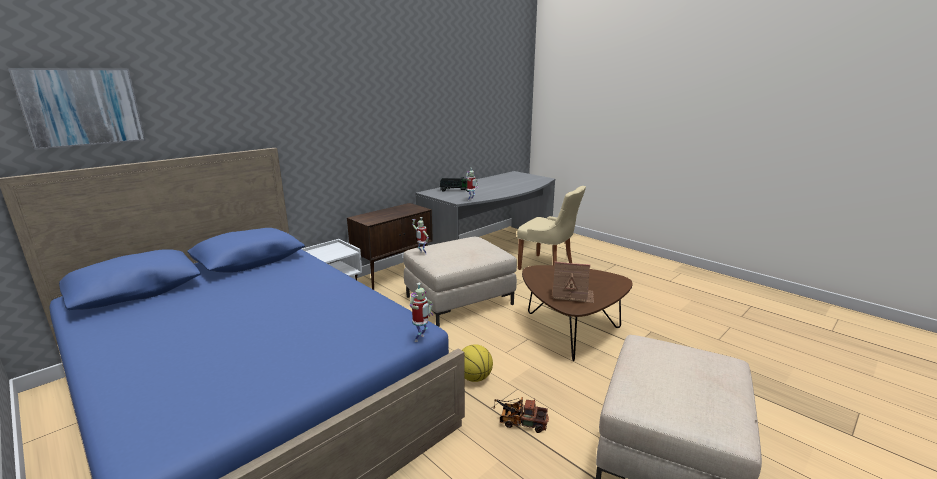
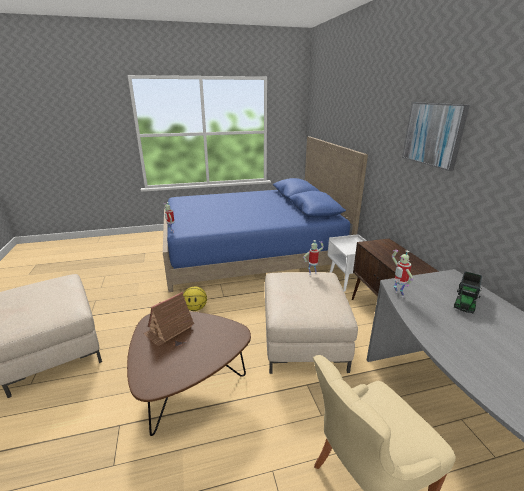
camera: 120 degrees right, 5 degrees up
picture [8,68,146,150] -> picture moved to [402,102,470,171]
toy truck [493,397,549,433] -> none

